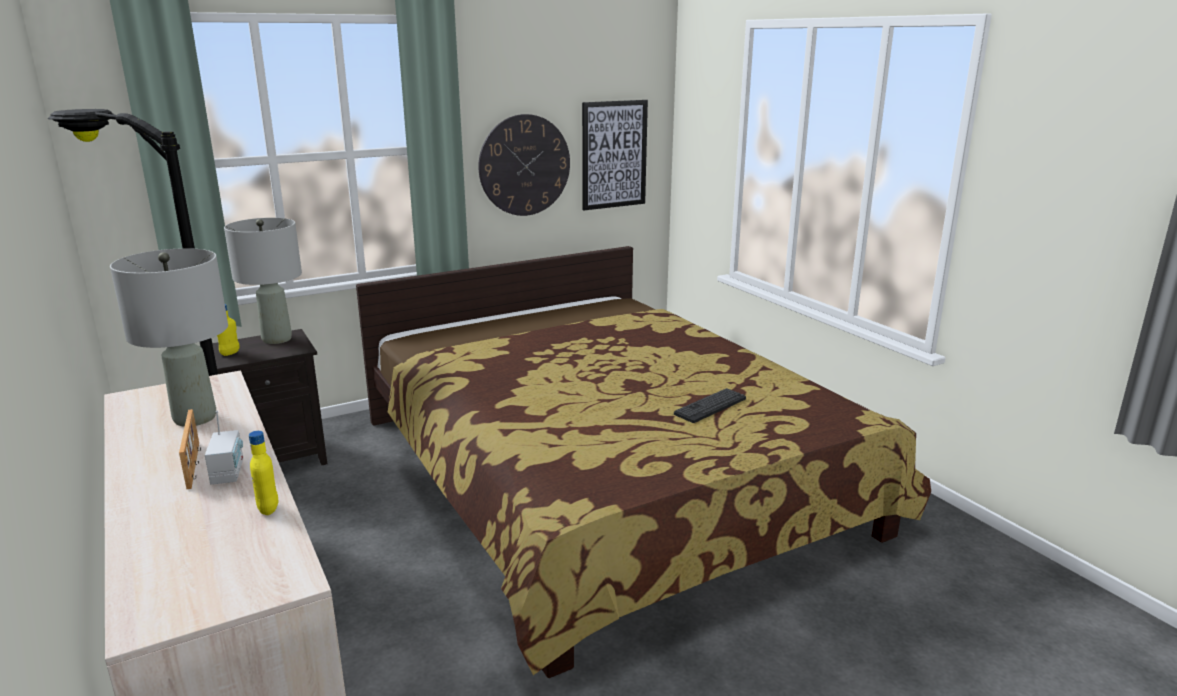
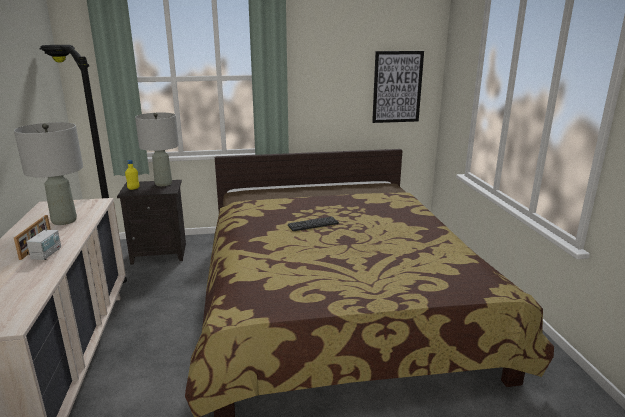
camera: 20 degrees right, 0 degrees up
yellow bottle [249,431,279,515] -> none
wall clock [478,114,570,216] -> none
keyboard [674,388,746,423] -> keyboard moved to [288,217,339,231]

